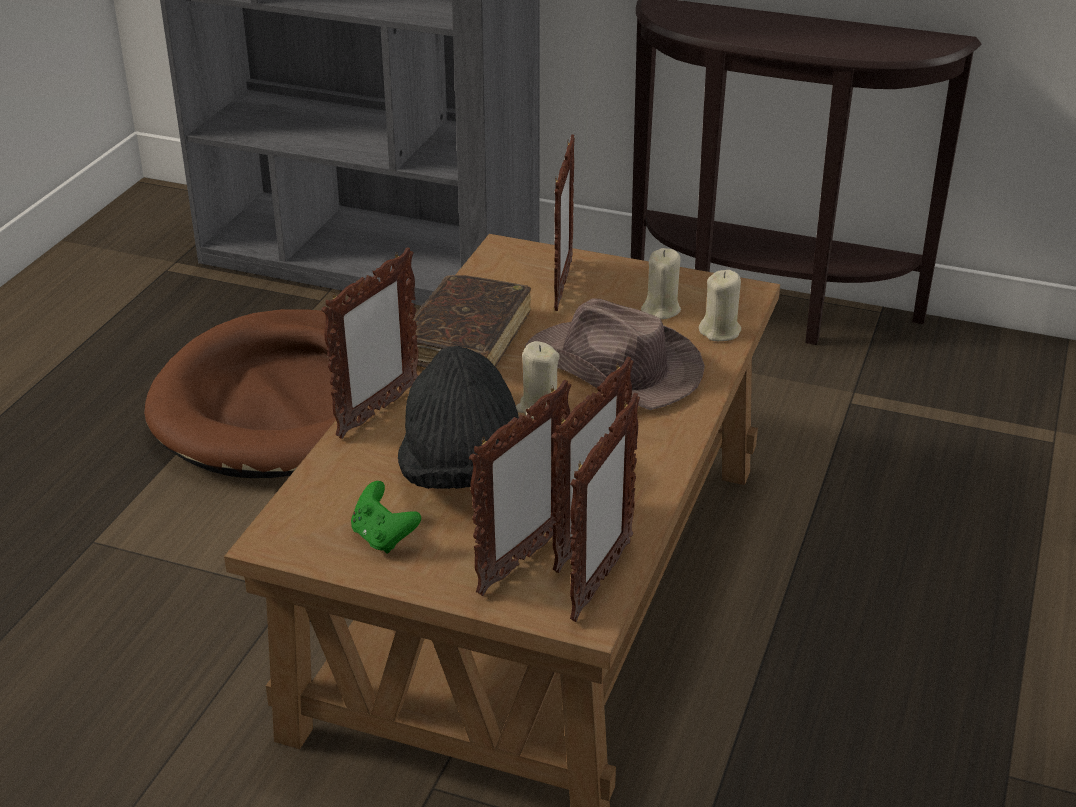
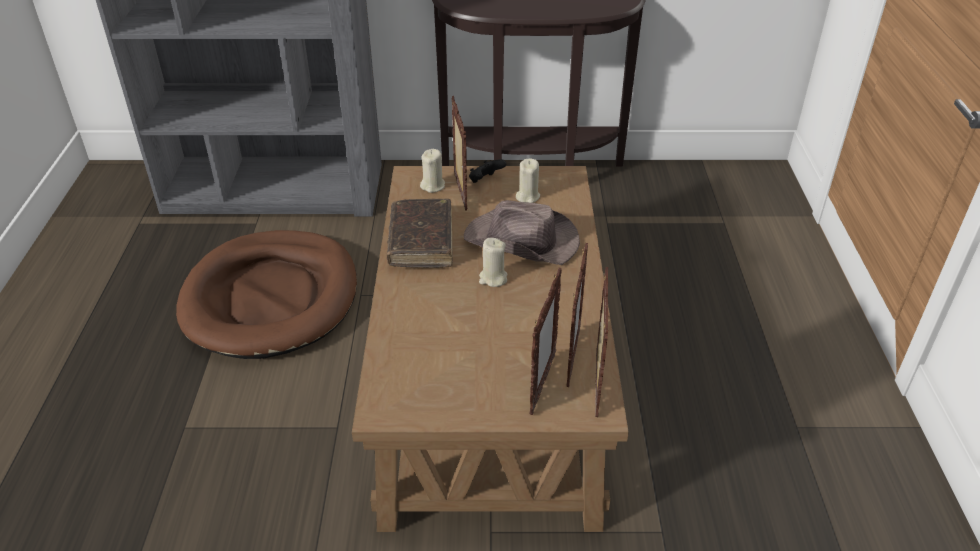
camera: 20 degrees left, 5 degrees up
picture frame [321,247,419,439] -> none
green game controller [351,481,421,553] -> none
black hat [398,345,519,489] -> none
beige candle [699,270,741,341] -> beige candle moved to [420,149,445,193]
none -> black game controller [469,159,506,183]

